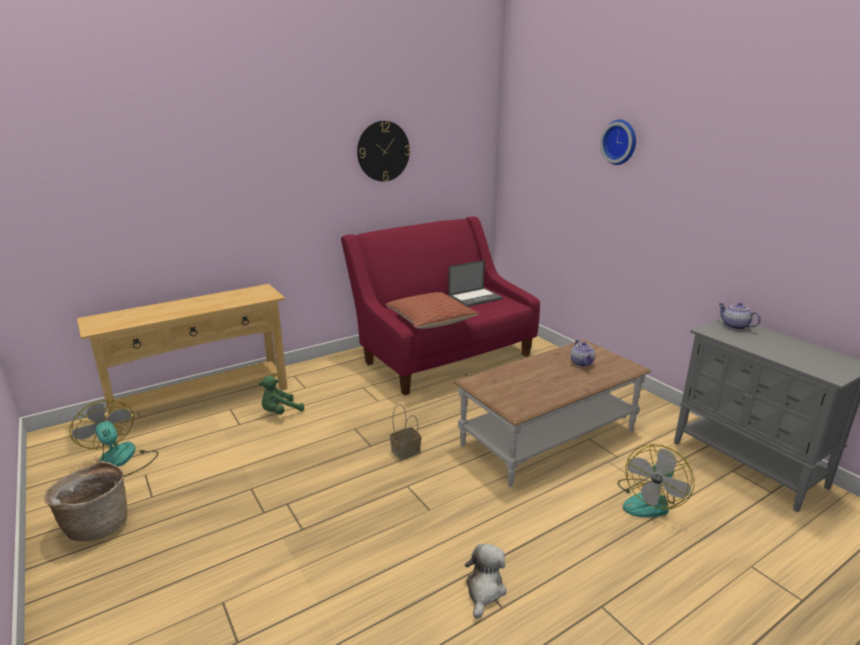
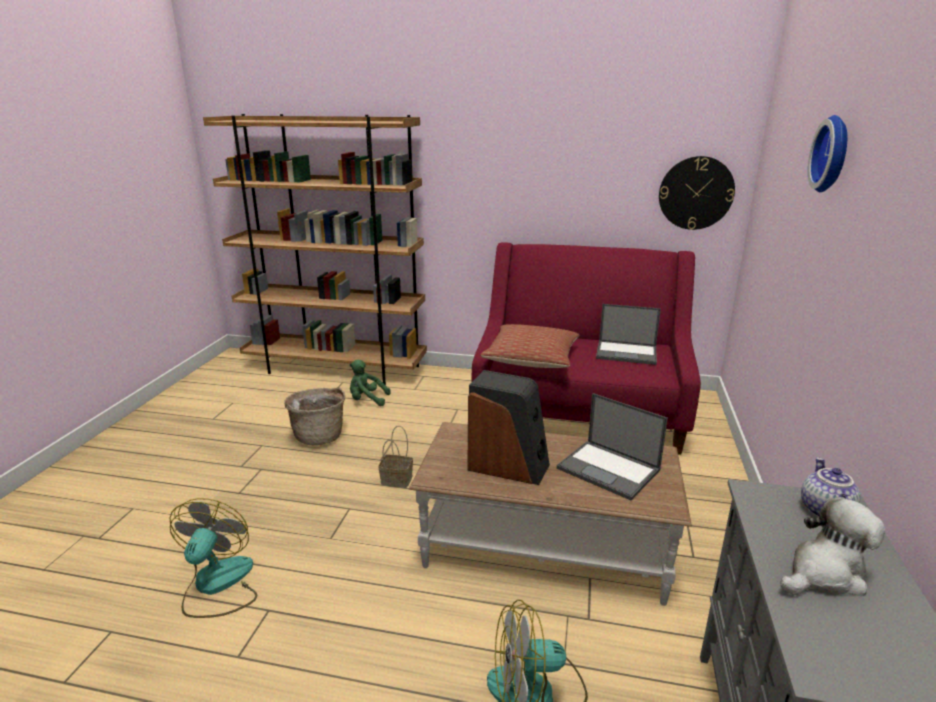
camera: 45 degrees right, 0 degrees up
basket [44,461,127,541] -> basket moved to [284,388,345,445]
fan [70,400,159,477] -> fan moved to [169,498,257,618]
beige console table [77,284,288,436] -> brown bookcase [203,114,427,385]
wall clock [357,121,410,182] -> wall clock moved to [659,156,735,230]
plush toy [465,544,507,619] -> plush toy moved to [780,497,885,596]
teapot [570,340,595,367] -> laptop [557,393,668,500]
none -> speaker [467,370,550,485]

